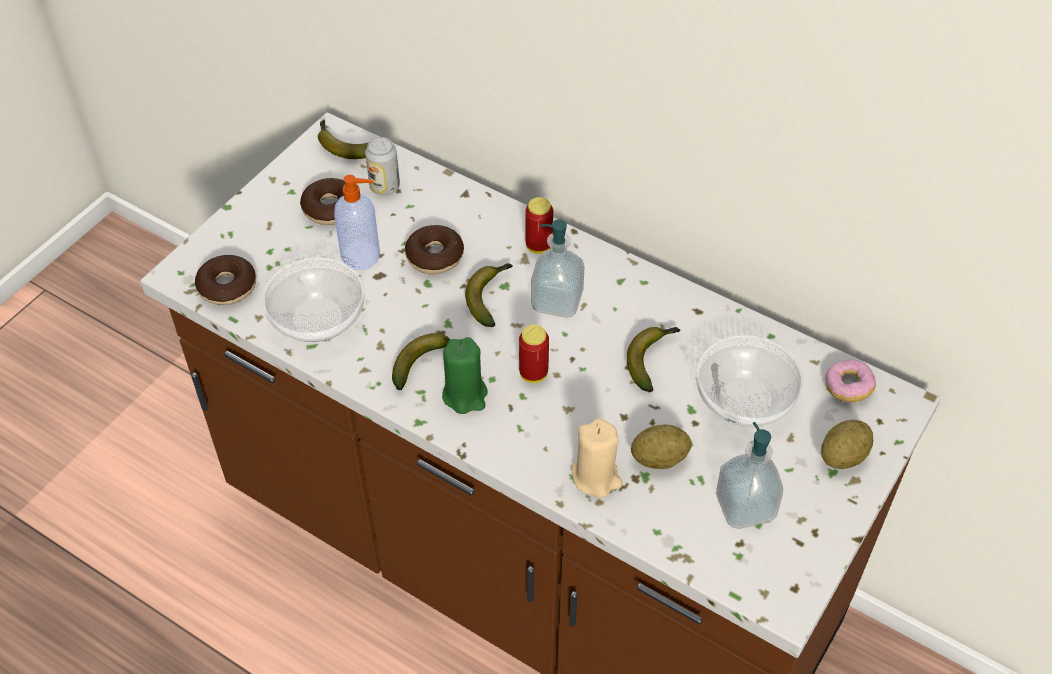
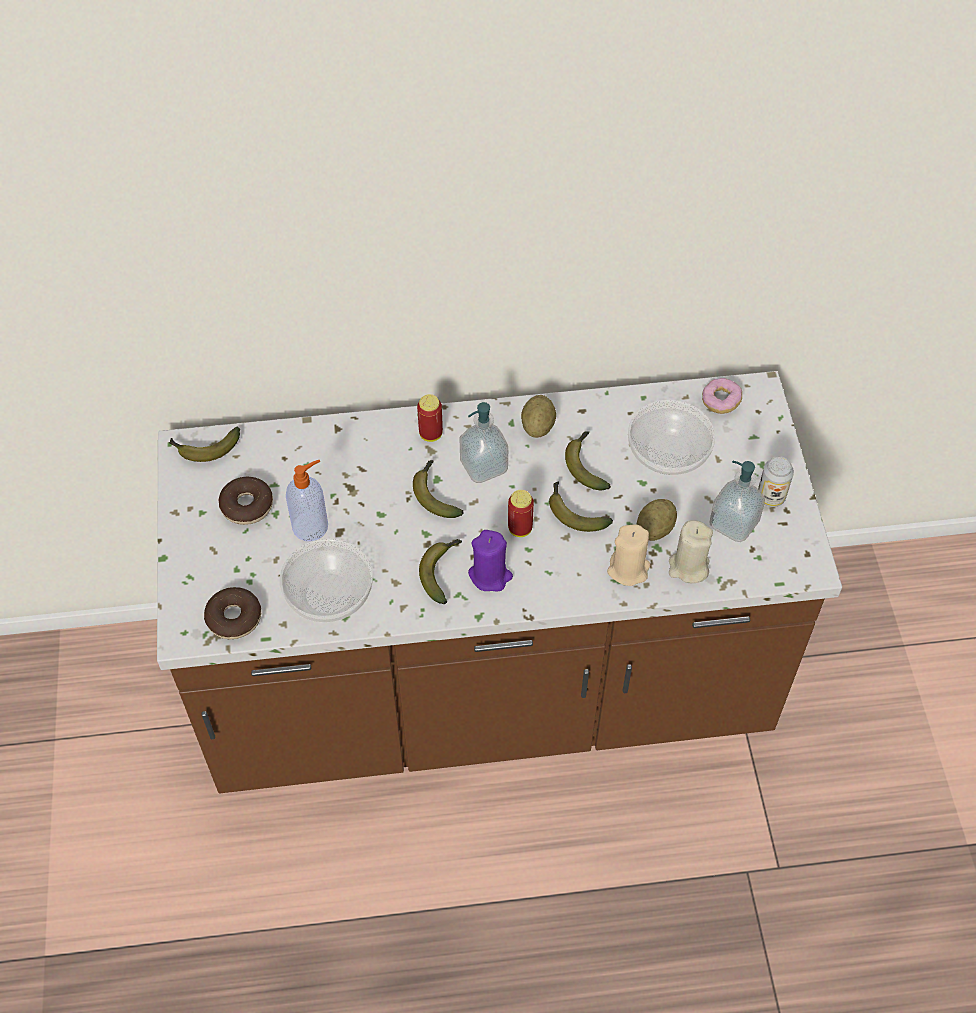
camera: 40 degrees left, 5 degrees up
can [365,137,400,195] -> can moved to [758,456,794,507]
donut [405,225,464,275] -> none
green candle [442,337,488,414] -> purple candle [468,530,513,592]
potato [821,420,873,469] -> potato moved to [521,395,556,438]
none -> banana [549,481,613,532]
none -> beige candle [669,520,713,583]

